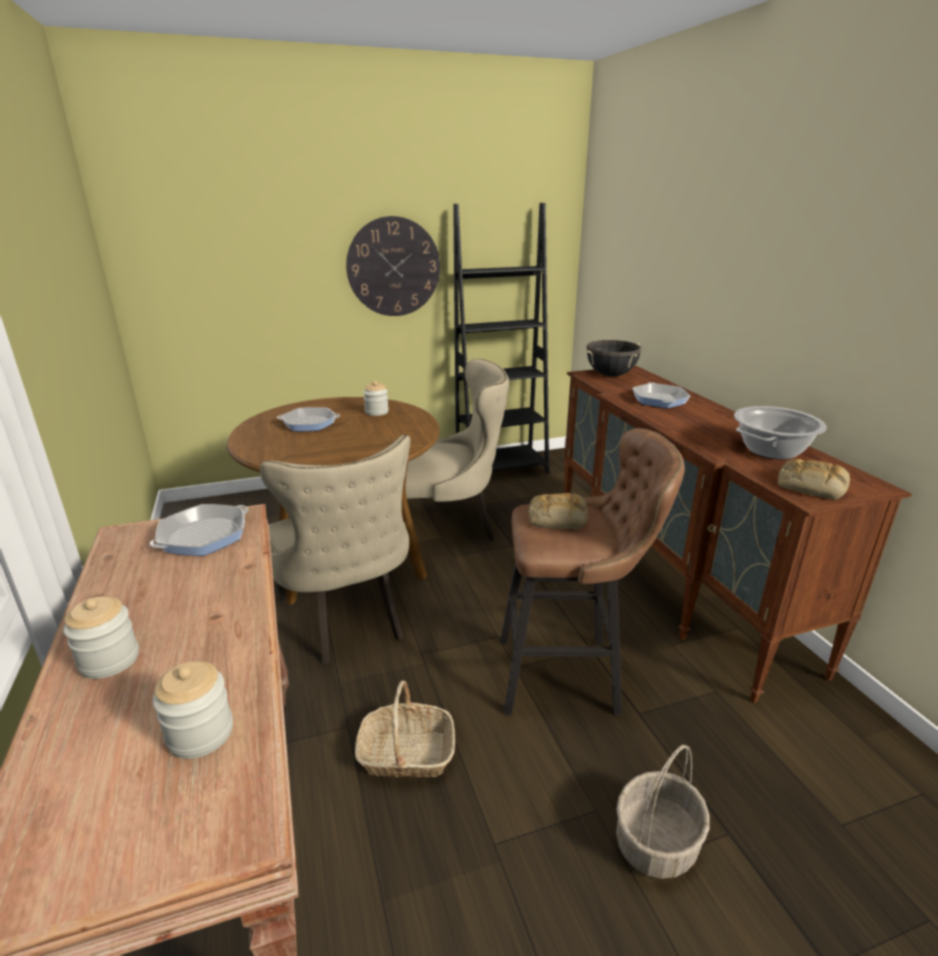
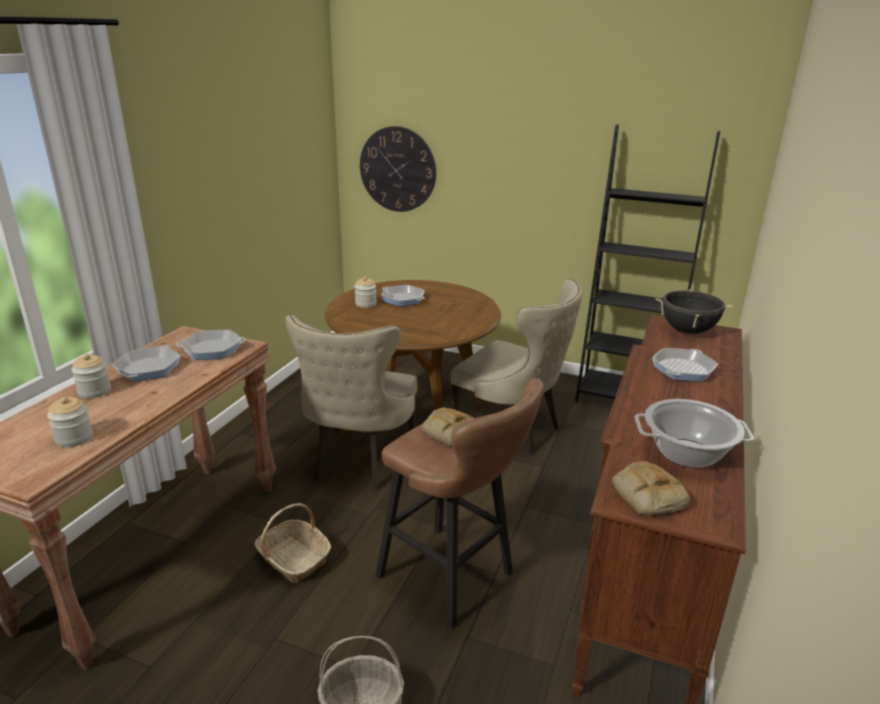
camera: 40 degrees right, 0 degrees up
wall clock [346,216,440,316] -> wall clock moved to [360,126,436,212]
jar [363,381,389,416] -> jar moved to [355,277,377,308]
none -> frying pan [112,345,181,381]

